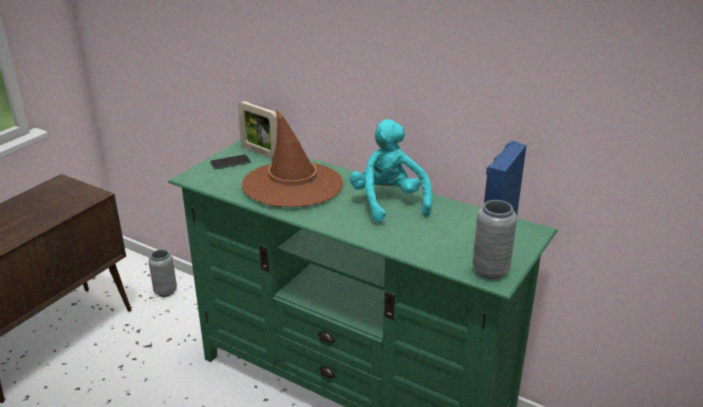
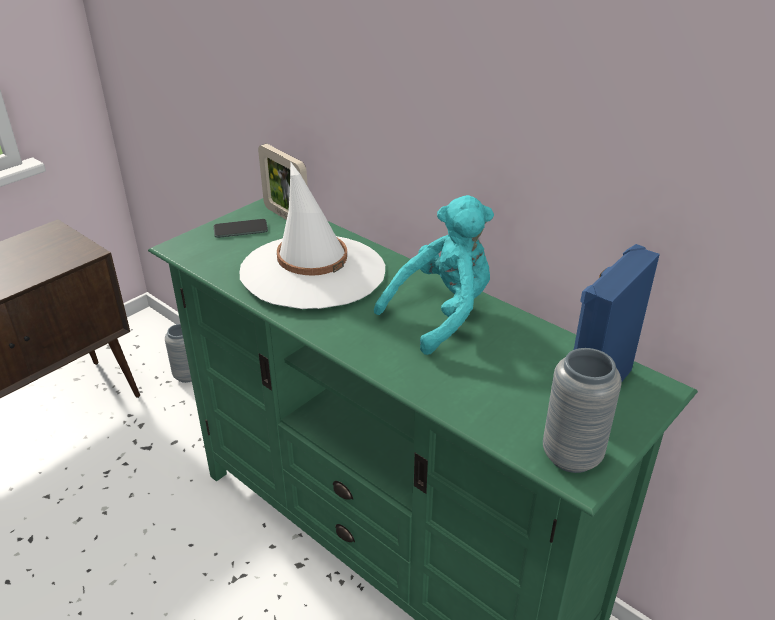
camera: 10 degrees right, 5 degrees up
brown hat [241,110,343,207] -> white hat [240,161,385,309]
turquoise plush toy [350,119,432,223] -> turquoise plush toy turned 60 degrees clockwise [374,195,494,355]

